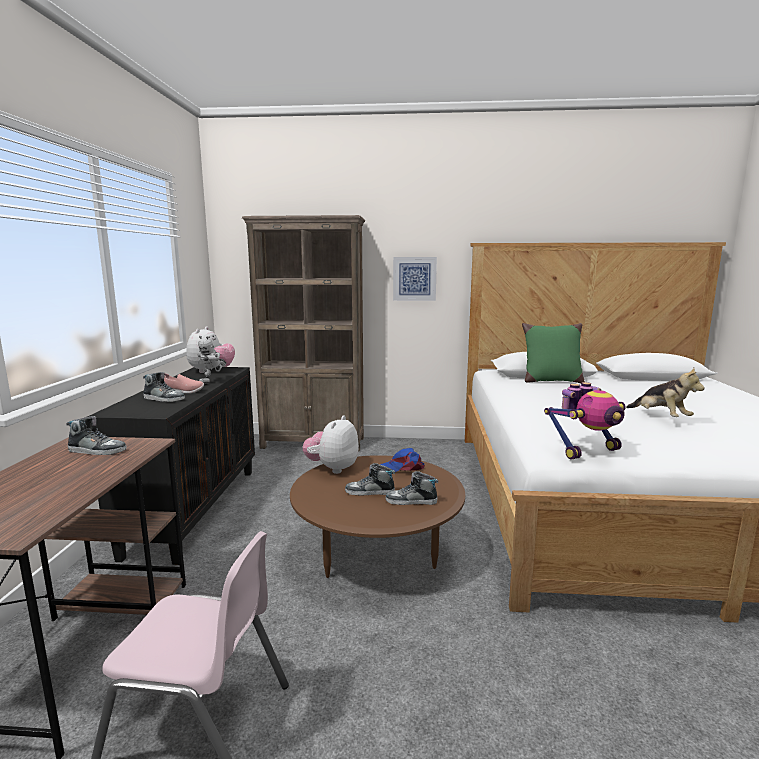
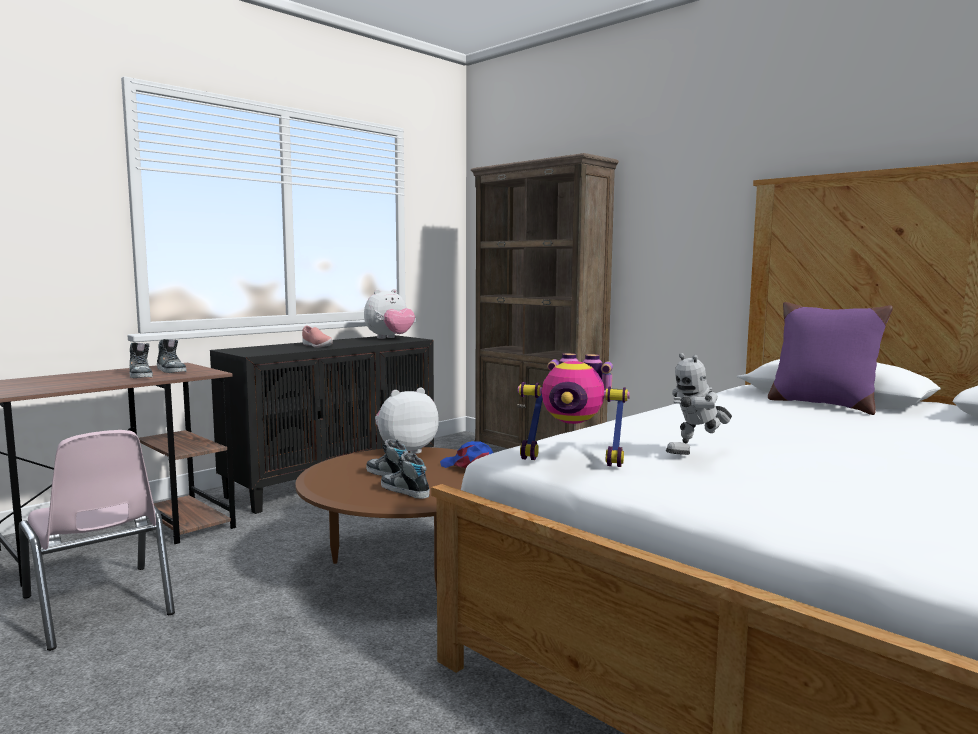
camera: 40 degrees right, 5 degrees down
shoe [143,372,185,402] -> shoe moved to [129,342,153,378]
toy robot [198,336,226,384] -> toy robot moved to [666,353,732,455]
picture [393,257,437,301] -> none
green pillow [522,323,585,383] -> purple pillow [768,302,893,415]
plush toy [626,368,705,417] -> none

